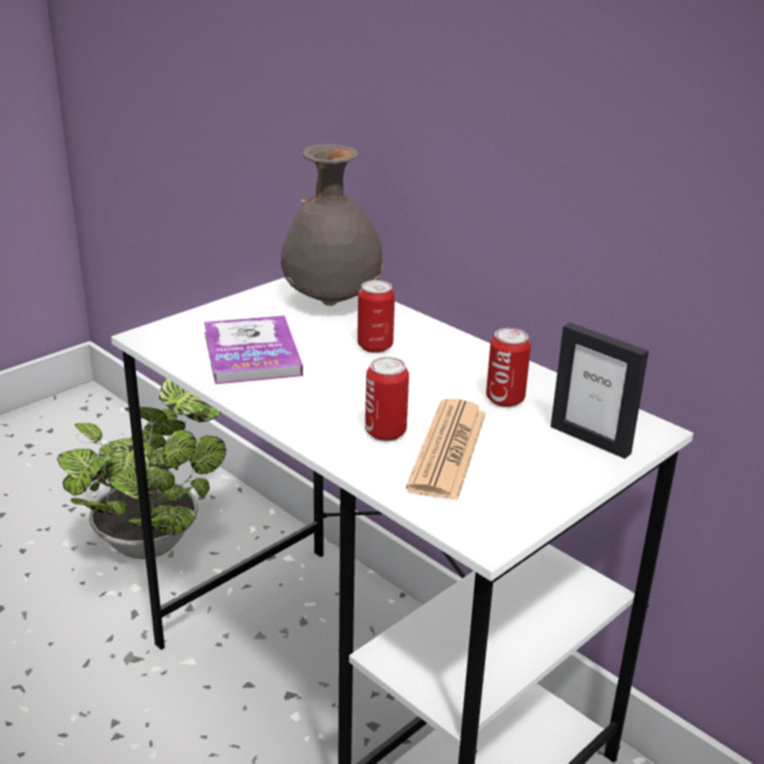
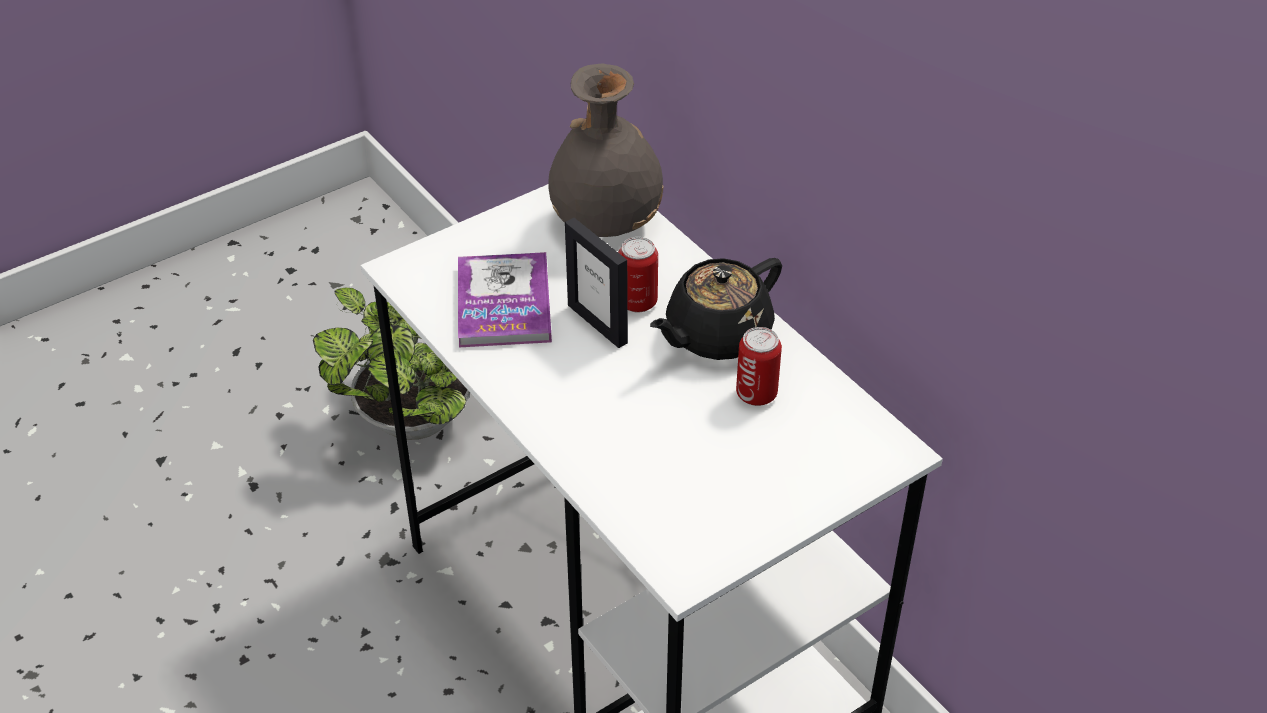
camera: 10 degrees right, 15 degrees up
can [365,357,409,441] -> none
newspaper [406,399,486,500] -> none
picture frame [551,322,649,459] -> picture frame moved to [565,218,628,348]
none -> black teapot [650,258,782,360]

